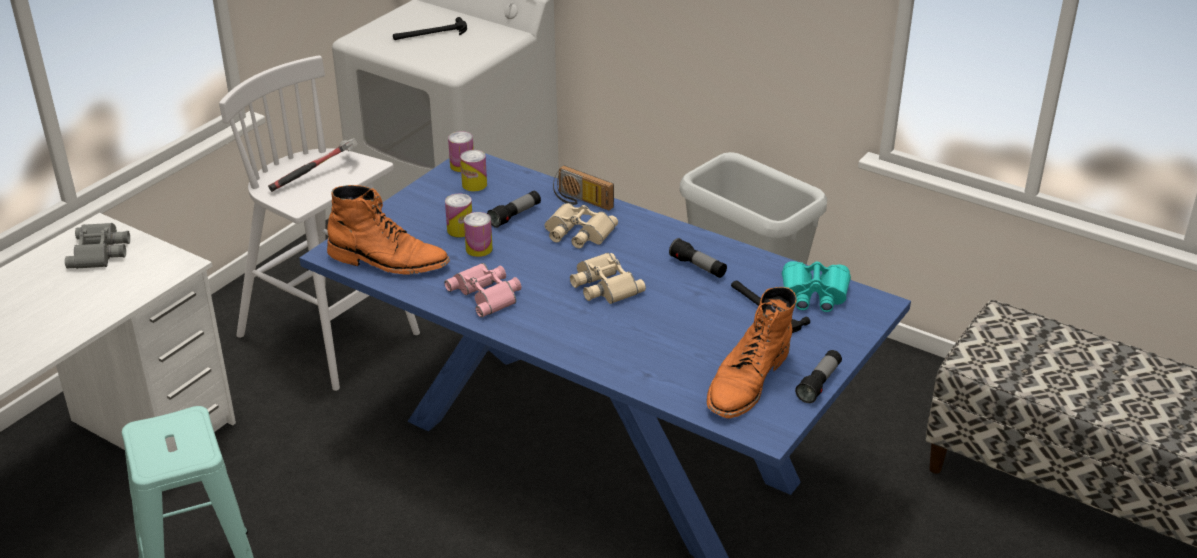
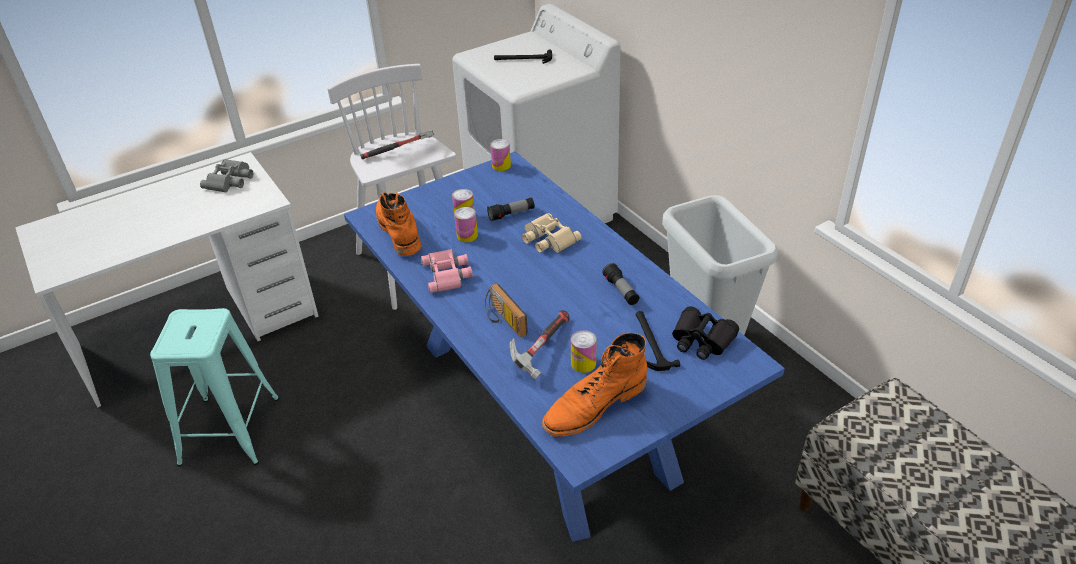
camera: 25 degrees right, 5 degrees up
orange boot [327,185,450,275] -> orange boot turned 150 degrees counterclockwise [376,192,421,256]
can [460,150,487,191] -> can moved to [571,330,597,373]
radio [553,165,614,210] -> radio moved to [485,283,528,337]
beige binoculars [570,253,646,304] -> none
turquoise binoculars [782,261,851,312] -> black binoculars [672,306,739,360]
flashlight [795,350,842,403] -> none
none -> hammer [510,310,569,380]

